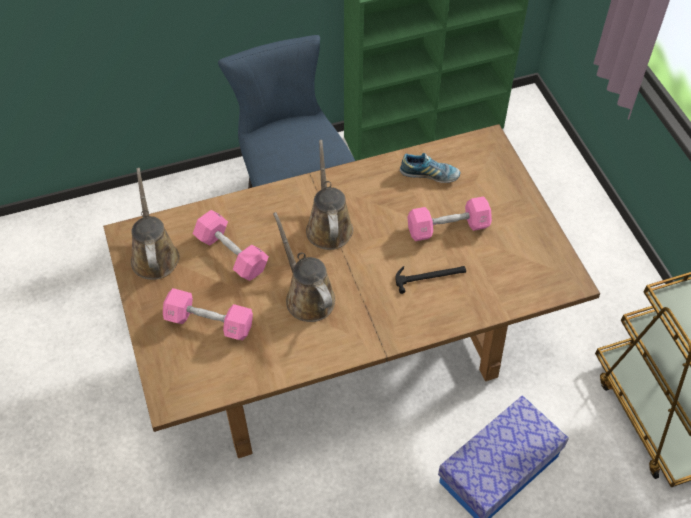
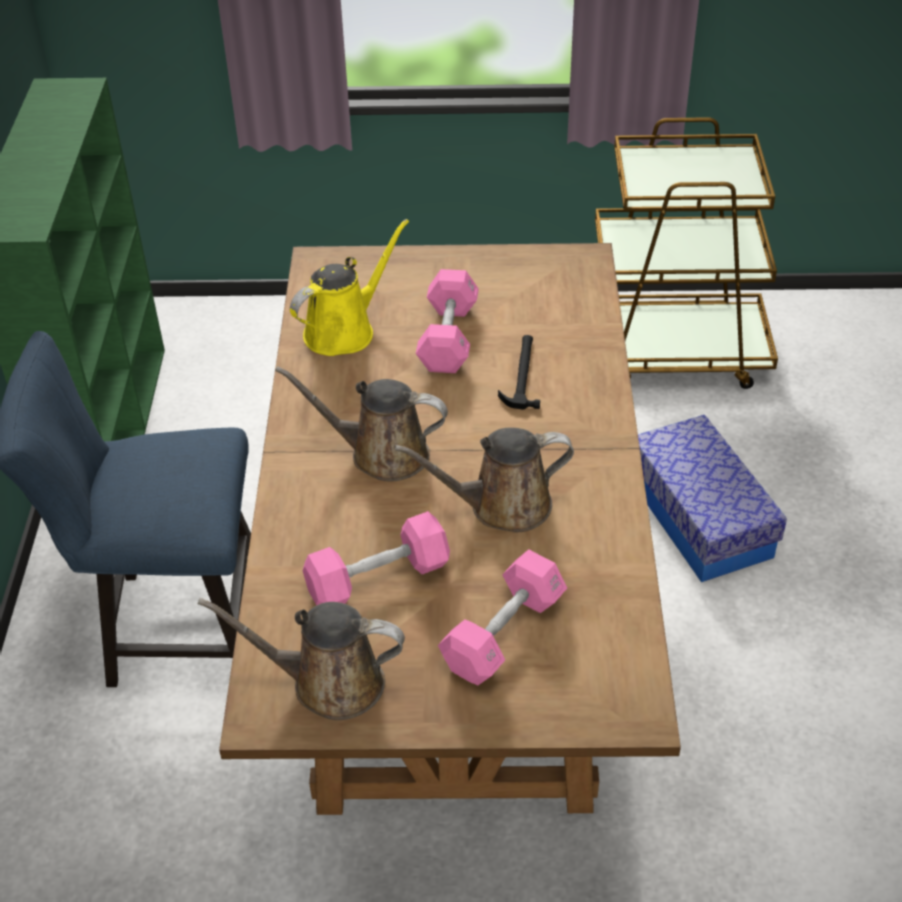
camera: 70 degrees left, 10 degrees down
shoe [400,153,460,183] -> yellow watering can [290,219,409,356]

